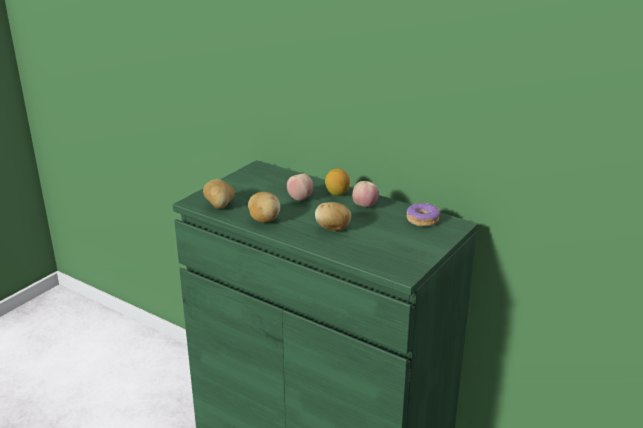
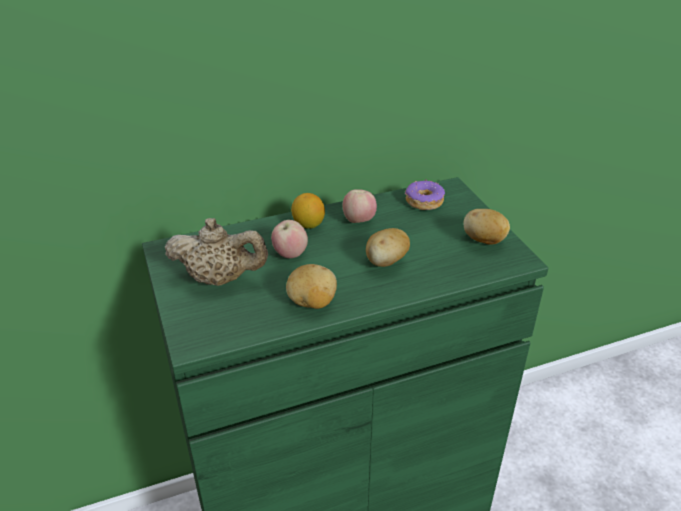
camera: 55 degrees left, 10 degrees up
potato [203,179,235,209] -> potato moved to [463,209,510,245]
none -> beige teapot [165,218,268,286]

